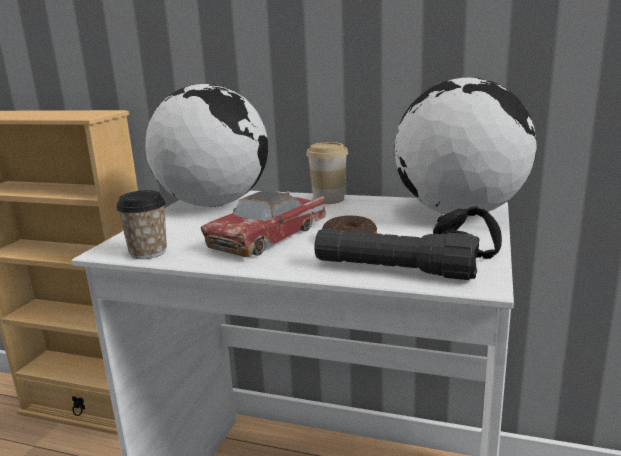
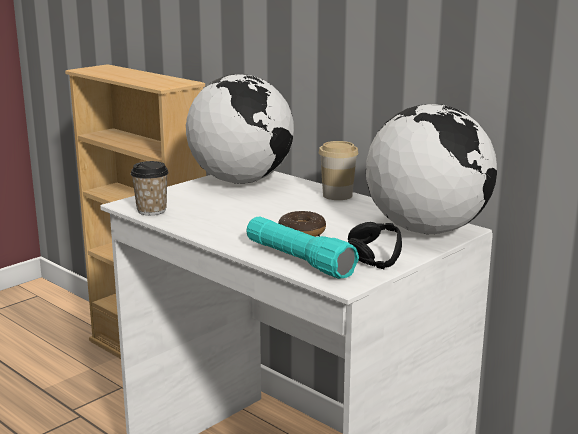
camera: 25 degrees right, 0 degrees up
toy car [201,191,326,257] -> none
black flashlight [314,228,480,280] -> turquoise flashlight [246,216,359,279]

